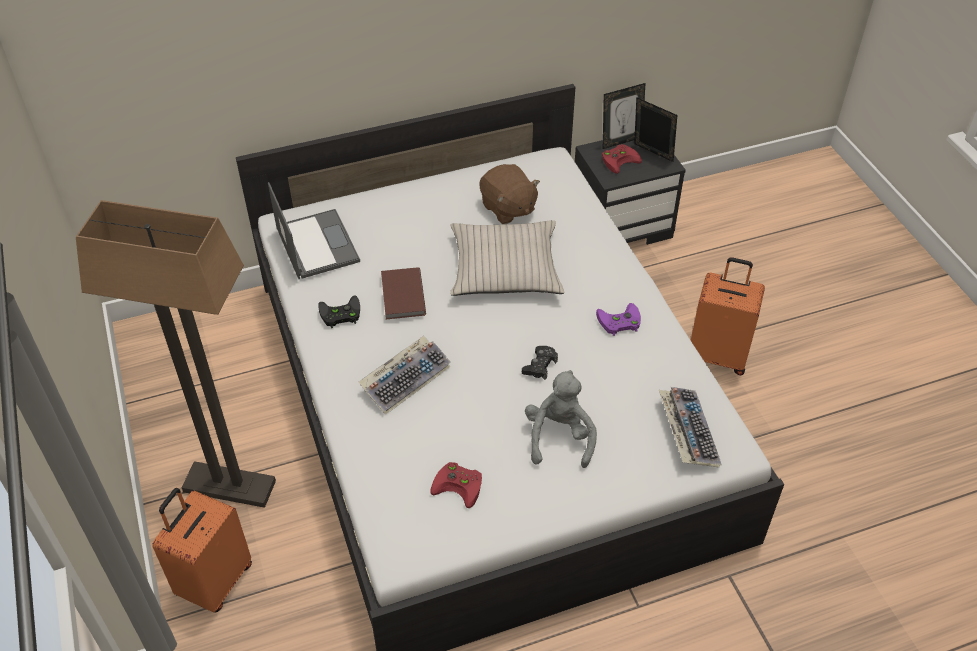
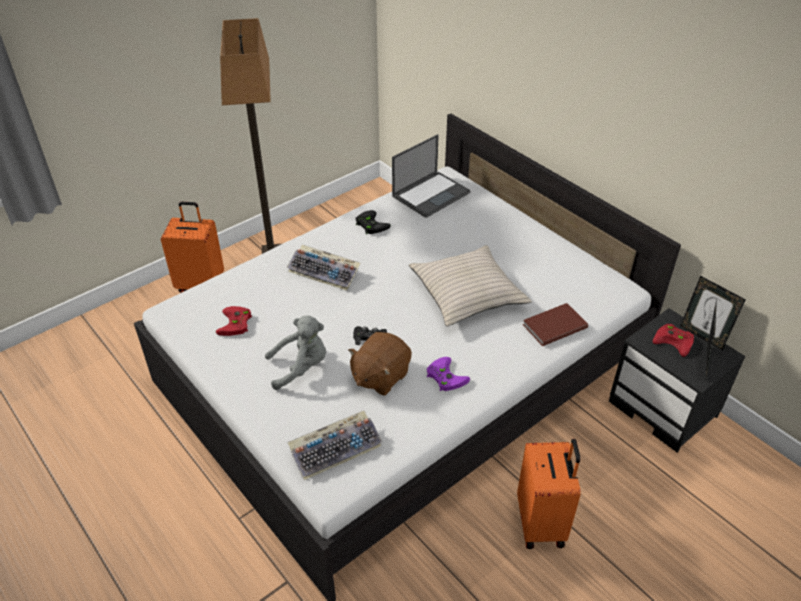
camera: 70 degrees right, 5 degrees down
brown book [381,267,426,319] -> brown book moved to [522,303,588,346]
brown plush toy [479,164,540,224] -> brown plush toy moved to [348,332,412,396]

